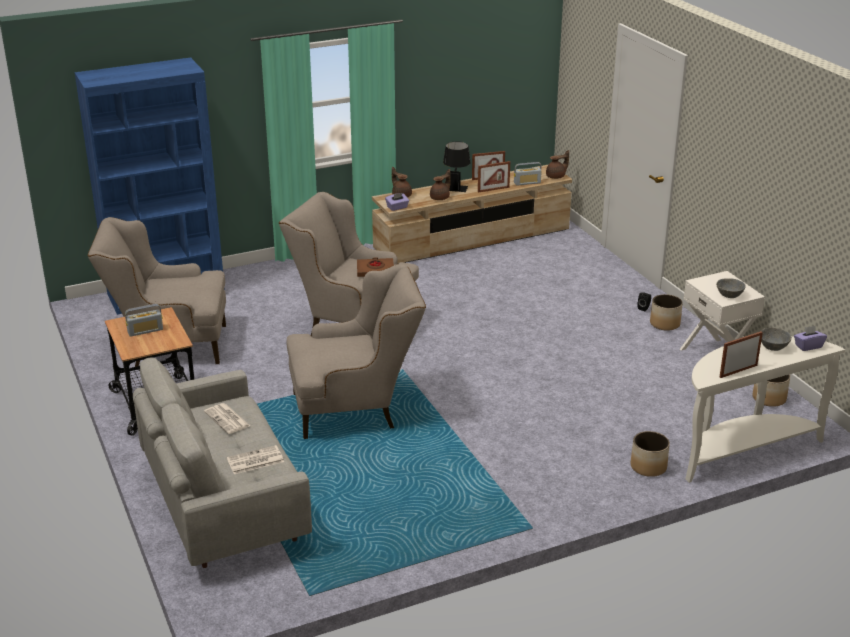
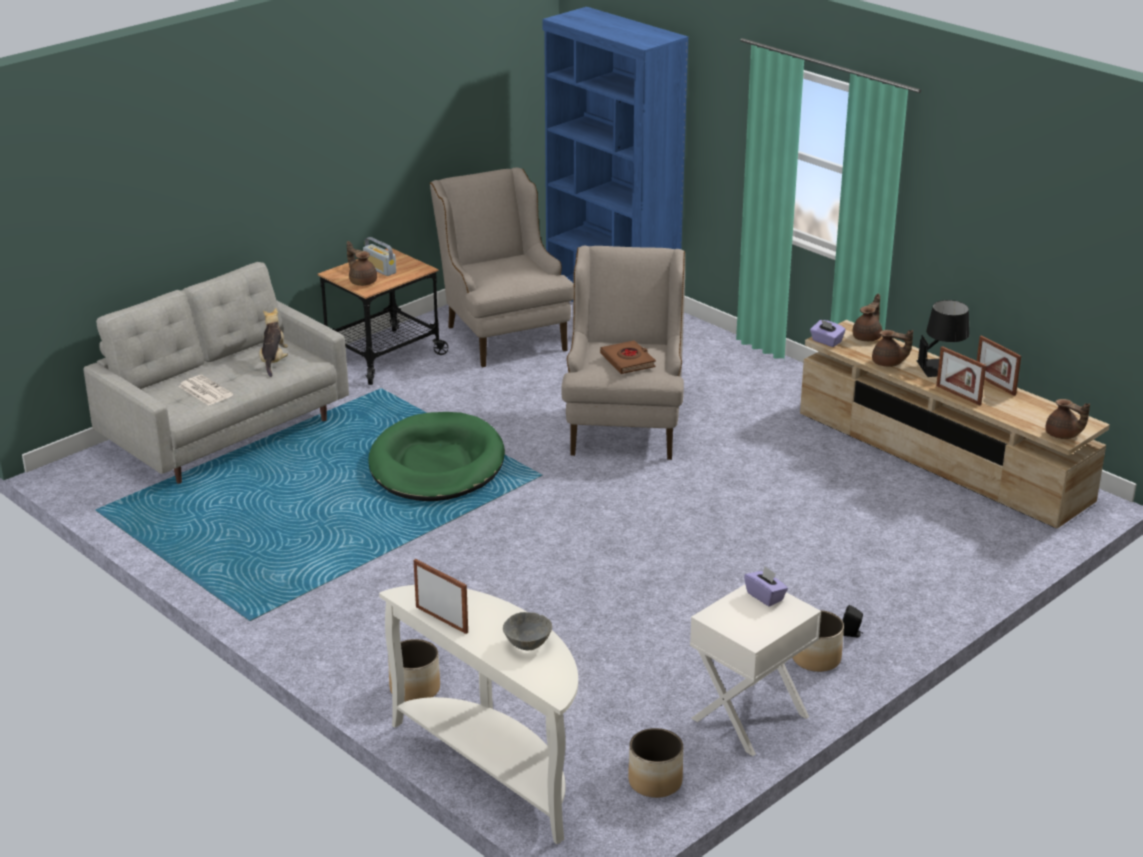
camera: 70 degrees right, 0 degrees up
newspaper [204,403,250,434] -> plush toy [259,308,288,377]
beige armchair [287,264,426,439] -> green dog bed [368,412,505,501]
radio [514,162,542,186] -> none
grey bowl [716,278,746,298] -> none
purple tissue box [794,326,827,351] -> purple tissue box moved to [744,566,788,607]
none -> brown teapot [347,241,377,286]

